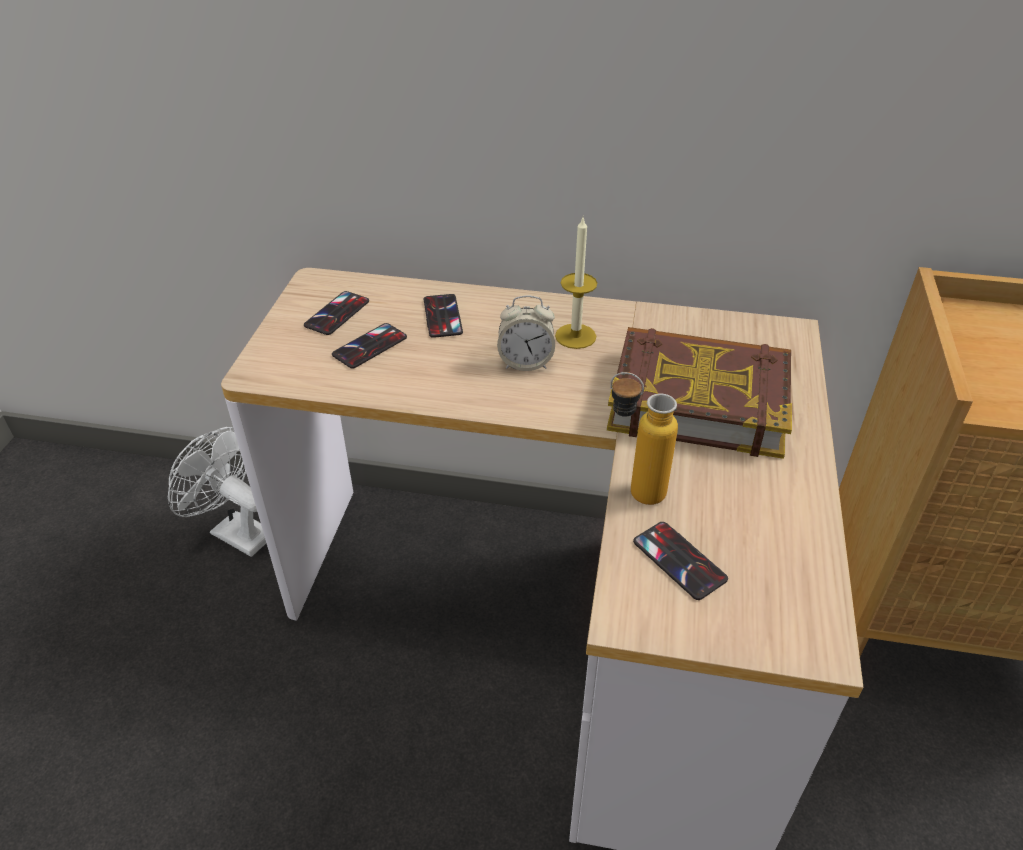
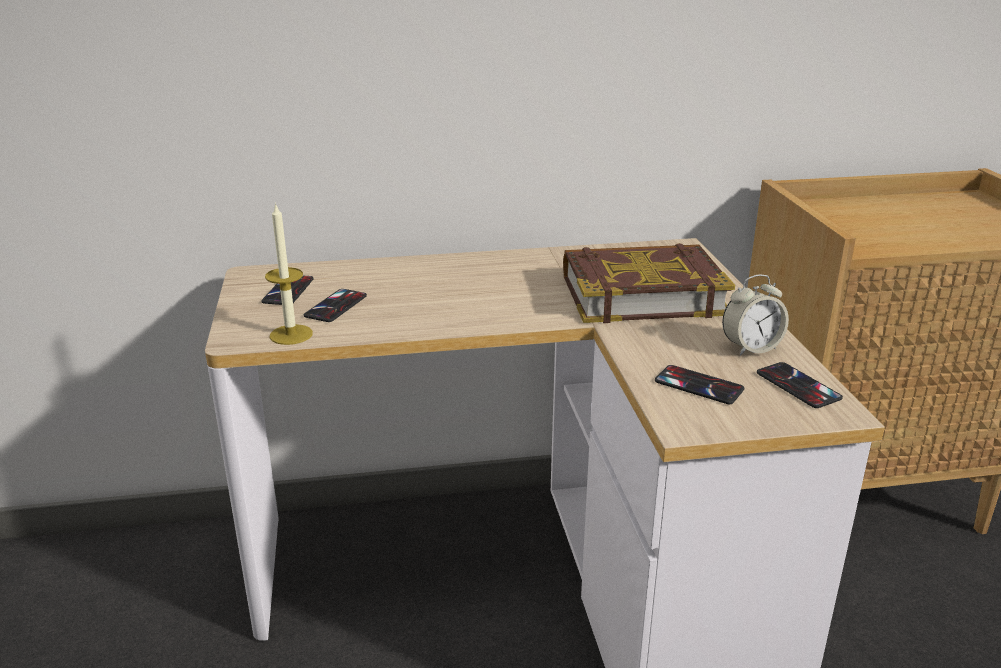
camera: 20 degrees left, 15 degrees down
white fan [168,427,266,557] -> none
phone [424,294,463,338] -> phone moved to [757,362,843,408]
alarm clock [497,296,555,371] -> alarm clock moved to [722,274,789,356]
candle [555,218,597,349] -> candle moved to [265,202,313,345]
bottle [610,372,678,505] -> none

